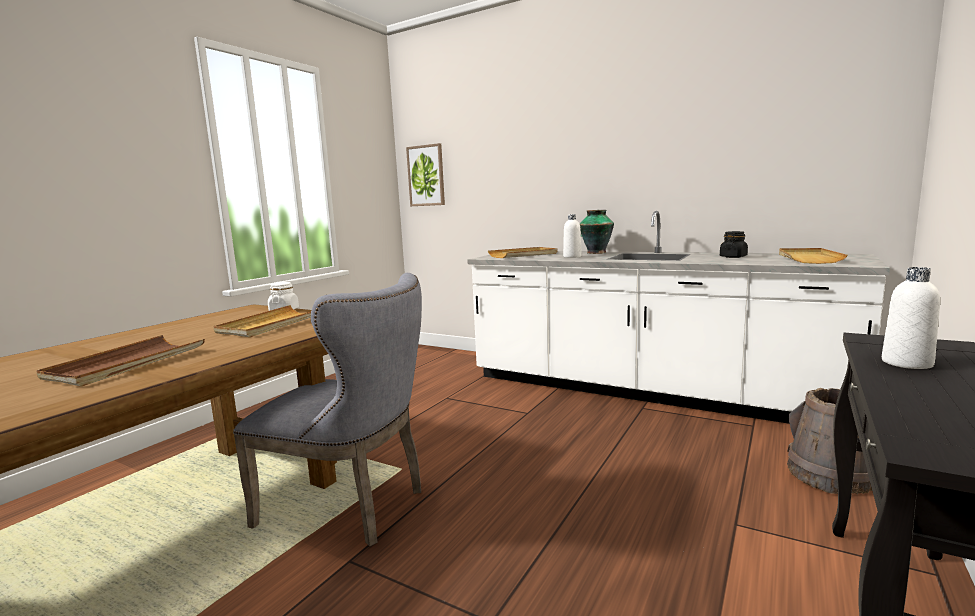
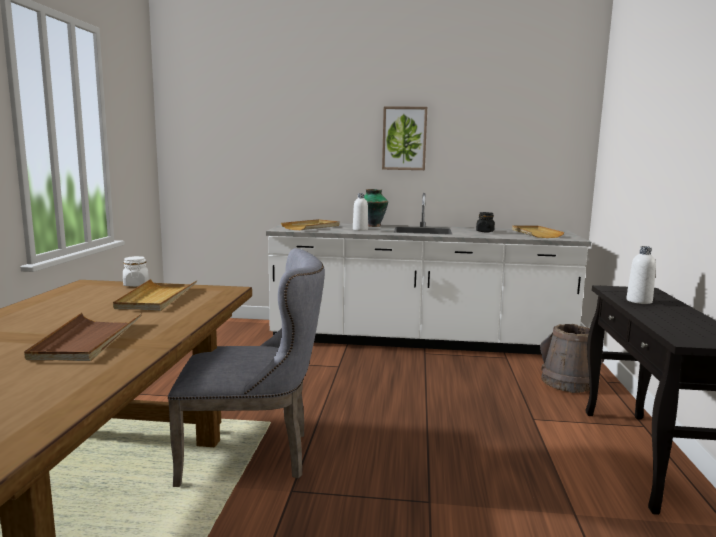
camera: 25 degrees left, 0 degrees up
picture [406,143,445,206] -> picture moved to [382,106,427,170]

